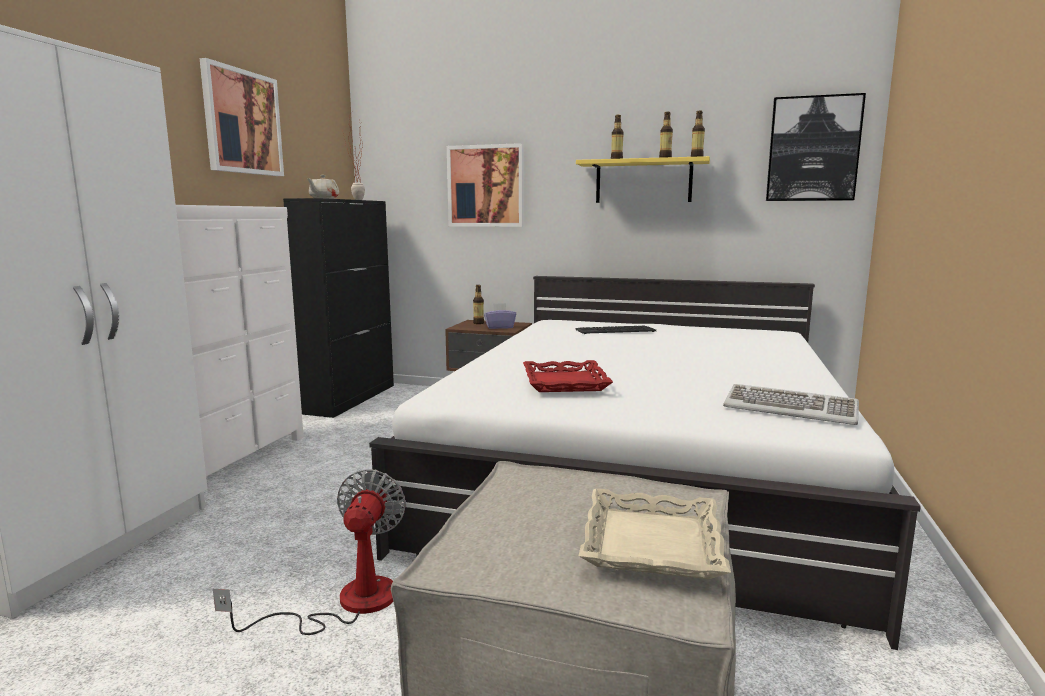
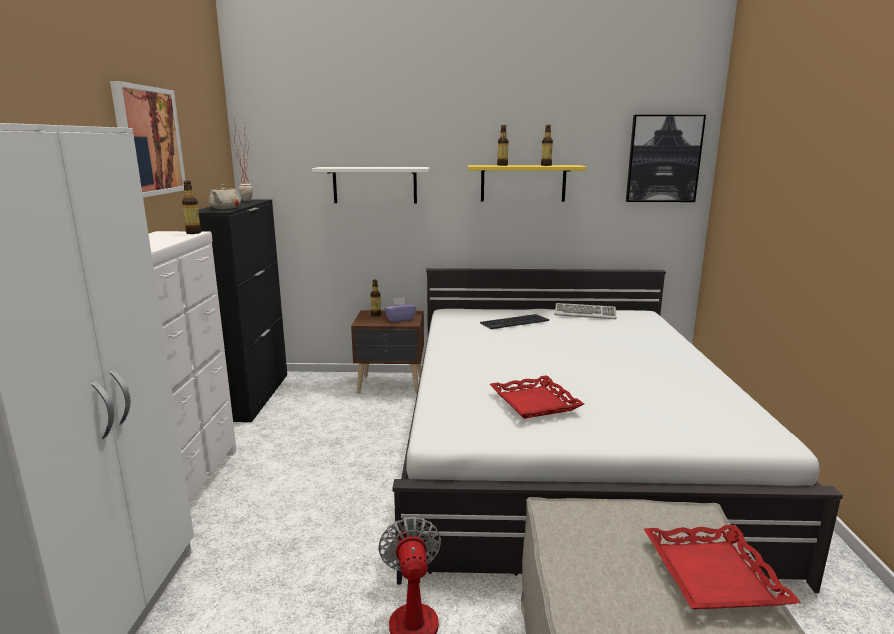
camera: 15 degrees left, 5 degrees up
picture [447,143,524,227] -> white shelf [312,167,430,203]
beige tray [579,488,731,579] -> red tray [644,525,801,609]
bottle [691,111,705,157] -> bottle moved to [182,180,201,234]
keyboard [723,384,859,425] -> keyboard moved to [554,303,617,319]

